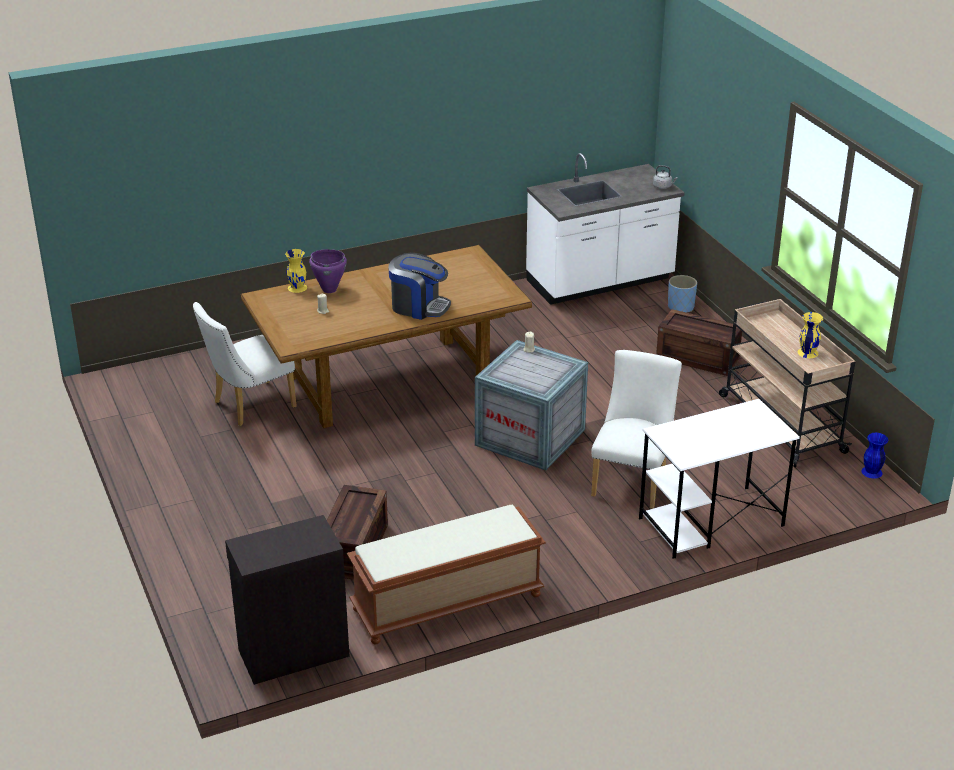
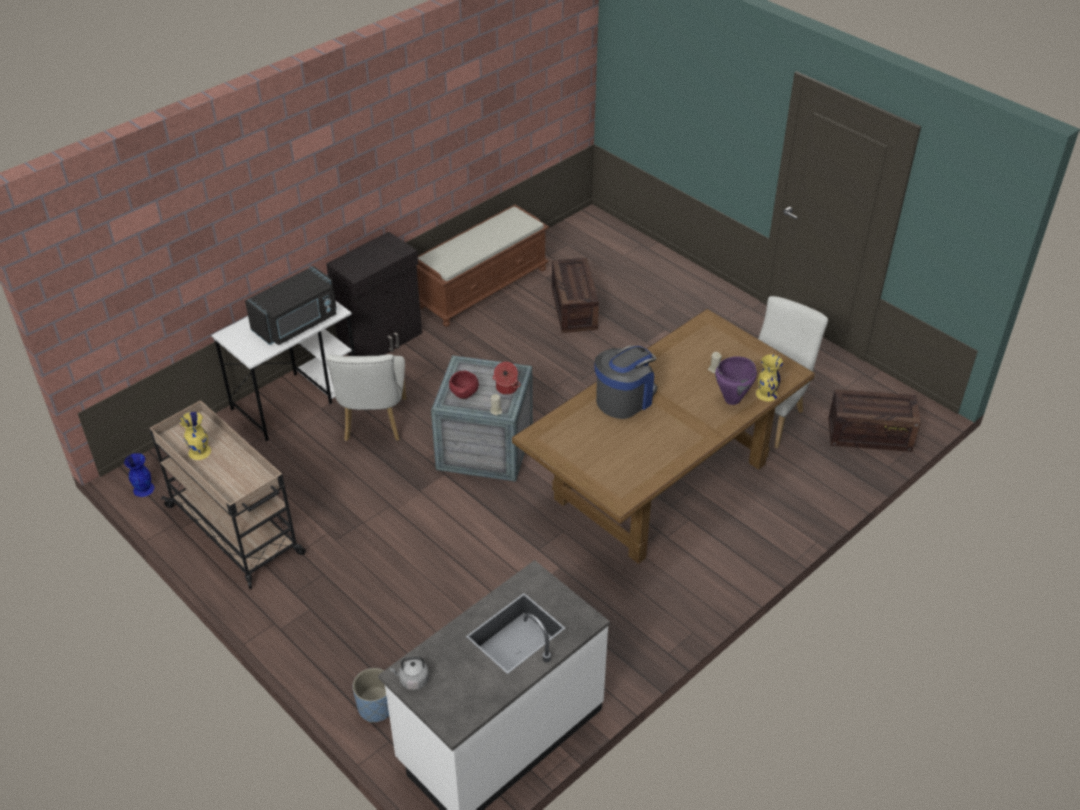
camera: 160 degrees right, 10 degrees up
black cabinet [225,515,350,685] -> black cabinet moved to [326,232,422,356]
coffee machine [389,253,451,320] -> coffee machine turned 135 degrees clockwise [595,345,658,419]
crate [656,309,742,376] -> crate moved to [828,389,921,452]
none -> black microwave [245,266,337,345]
none -> red bowl [449,371,479,399]
none -> cooking pot [493,362,521,395]

